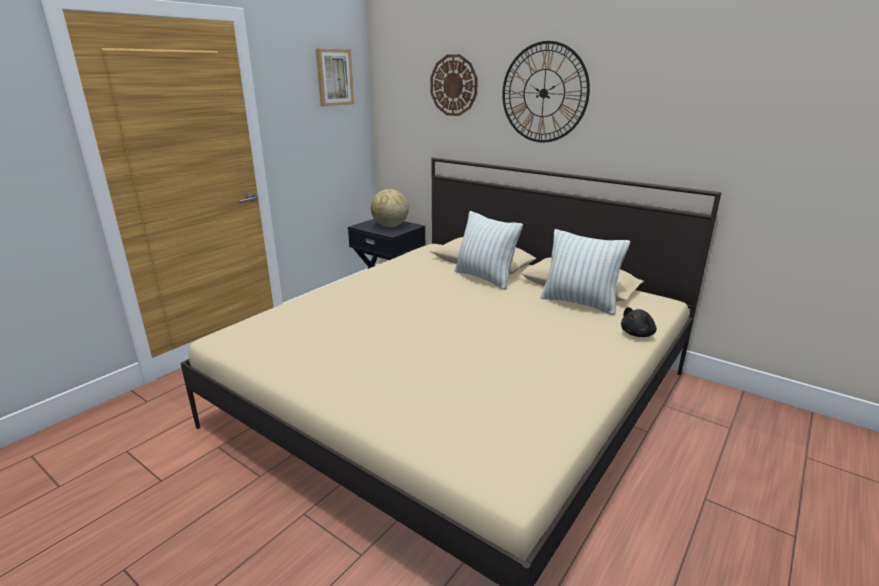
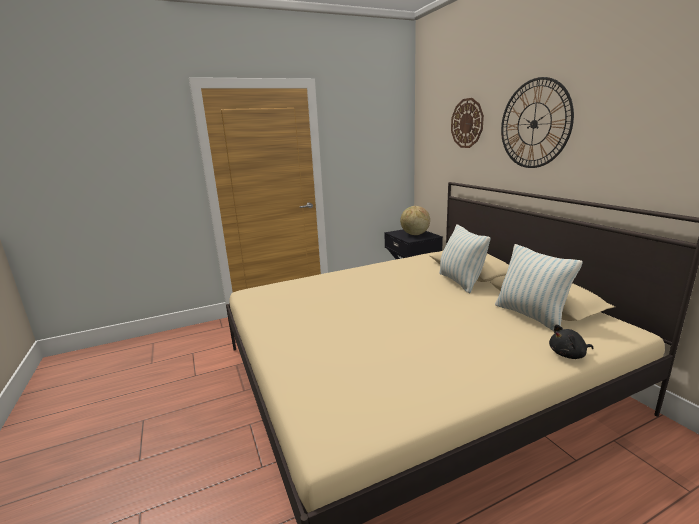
camera: 30 degrees right, 5 degrees down
picture [316,49,354,106] -> none

